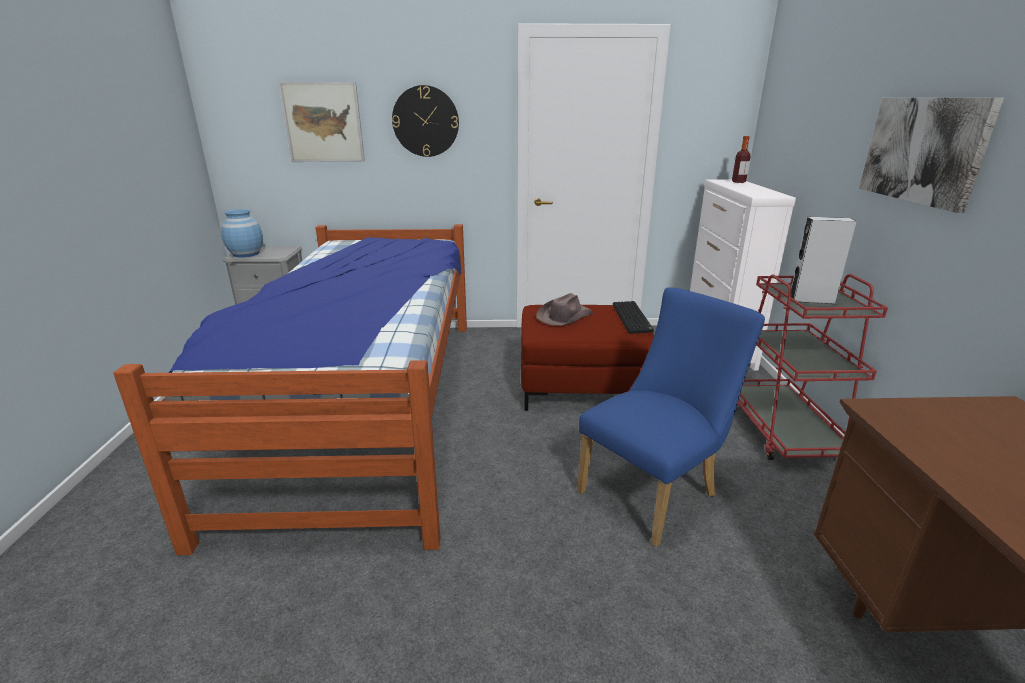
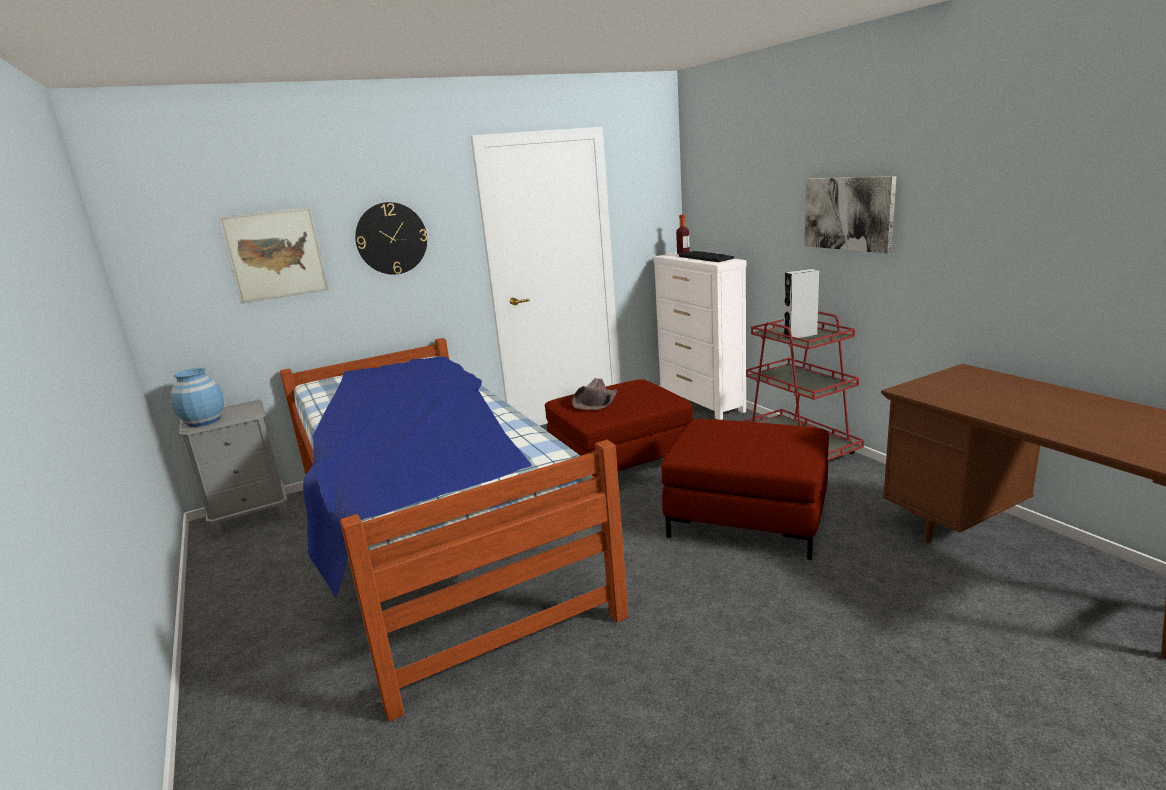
camera: 25 degrees left, 5 degrees down
blue chair [577,287,765,547] -> red ottoman [661,419,829,560]
keyboard [613,301,654,334] -> keyboard moved to [679,251,734,262]

